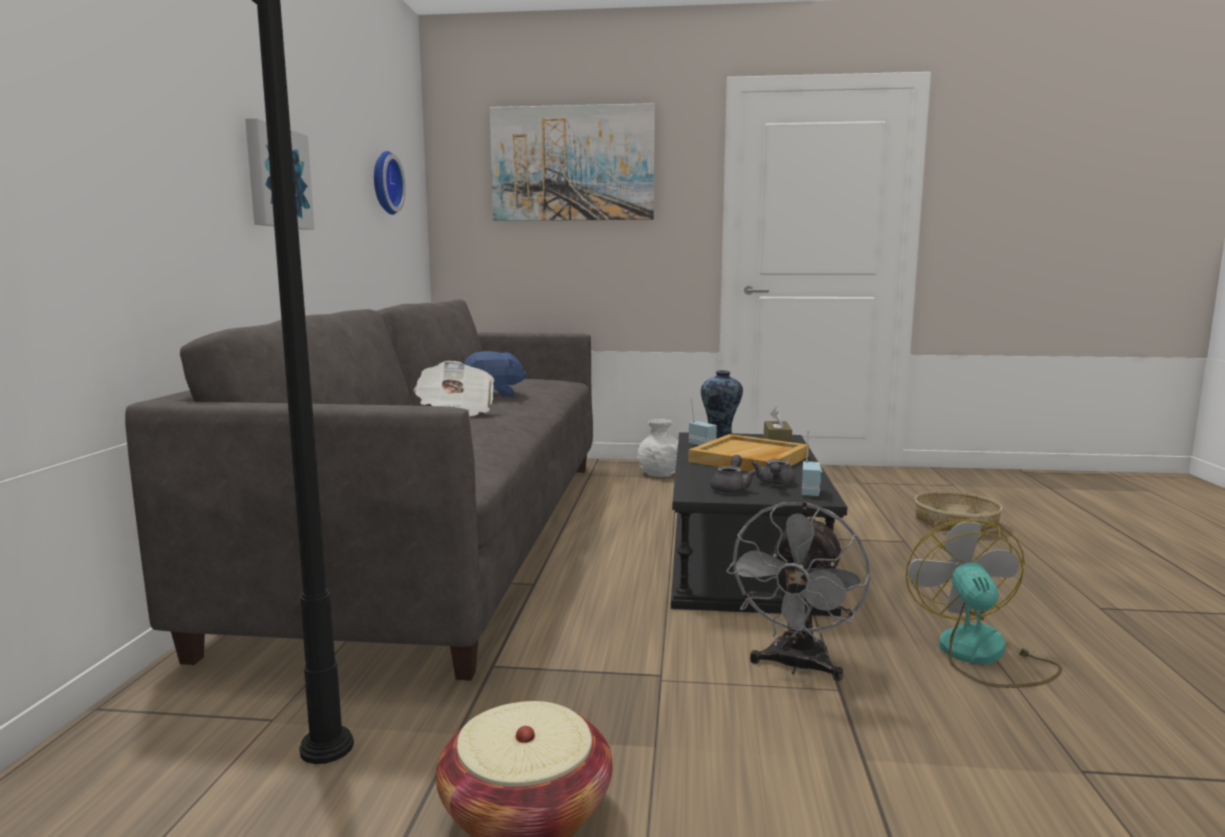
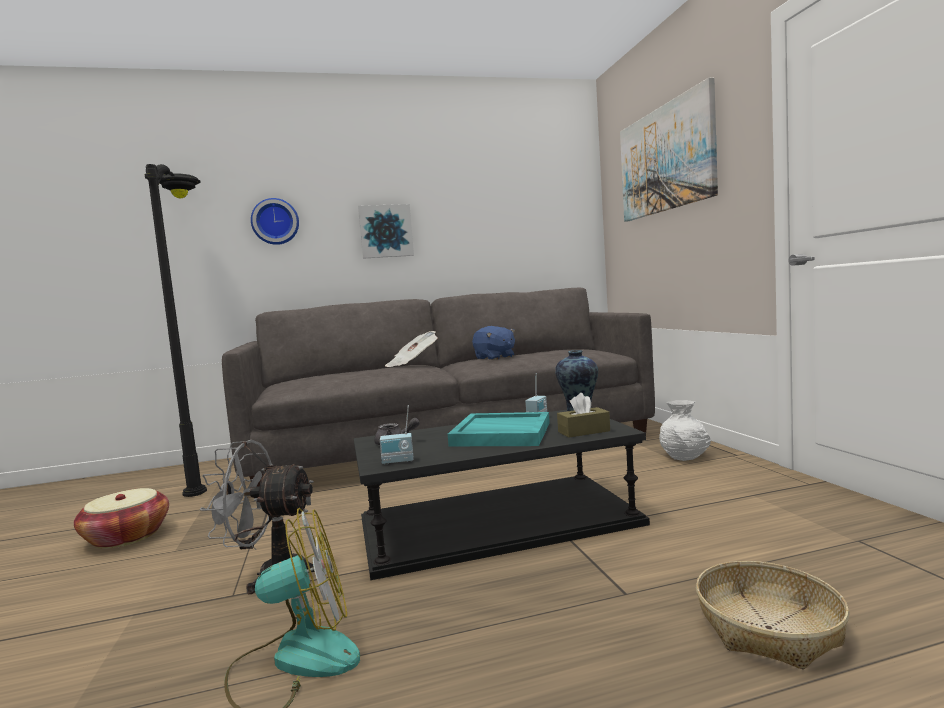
camera: 70 degrees right, 5 degrees down
wall clock [374,151,406,215] -> wall clock moved to [251,198,299,245]
beige tray [688,434,809,472] -> turquoise tray [448,412,550,446]
grey teapot [751,459,795,486] -> none

